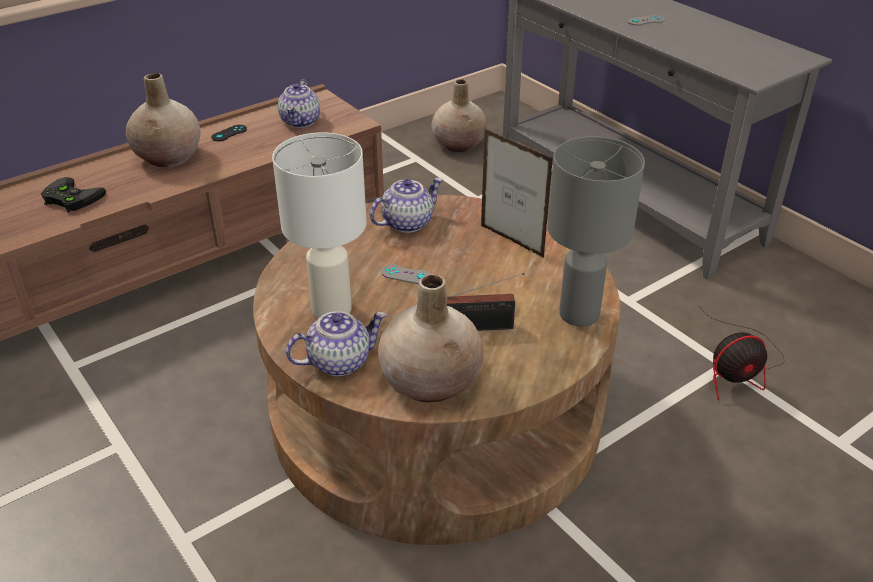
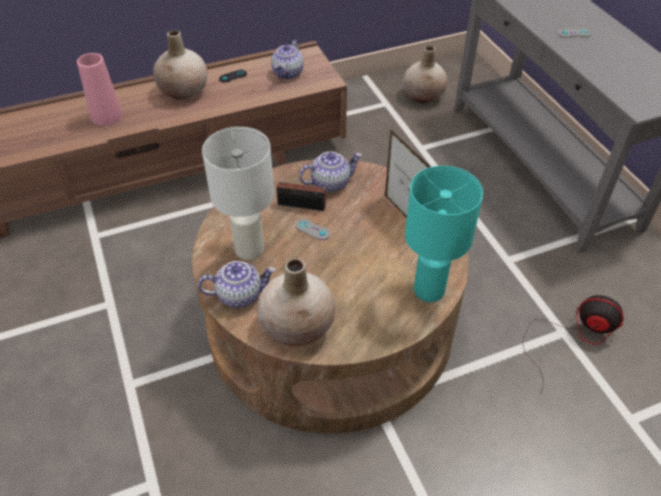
camera: 15 degrees right, 10 degrees up
black game controller [41,177,106,213] -> pink vase [77,53,123,126]
radio [447,273,524,331] -> radio moved to [276,176,331,211]
grey table lamp [547,136,645,327] -> turquoise table lamp [405,166,483,302]
fan [698,305,785,400] -> fan turned 150 degrees counterclockwise [522,295,624,394]

